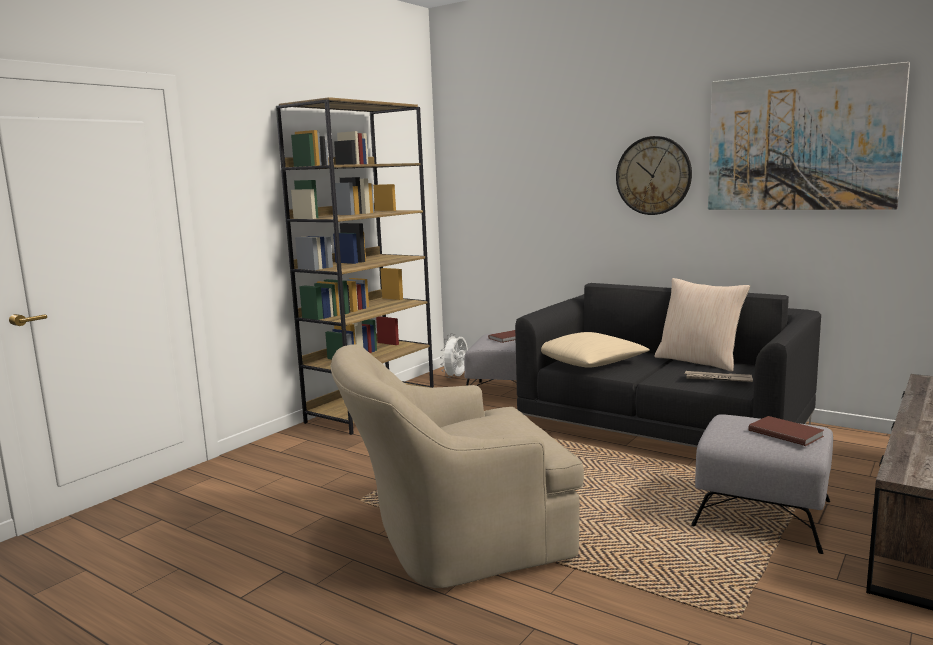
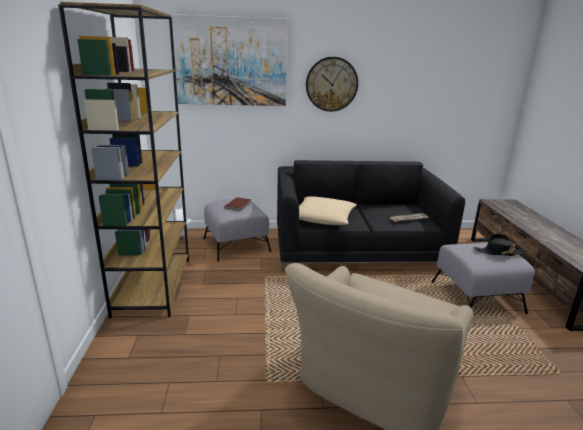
camera: 40 degrees left, 10 degrees up
beige pillow [655,278,750,372] -> none
picture [708,62,910,210] -> picture moved to [172,14,288,106]
brown book [748,416,824,446] -> black hat [474,234,527,256]

